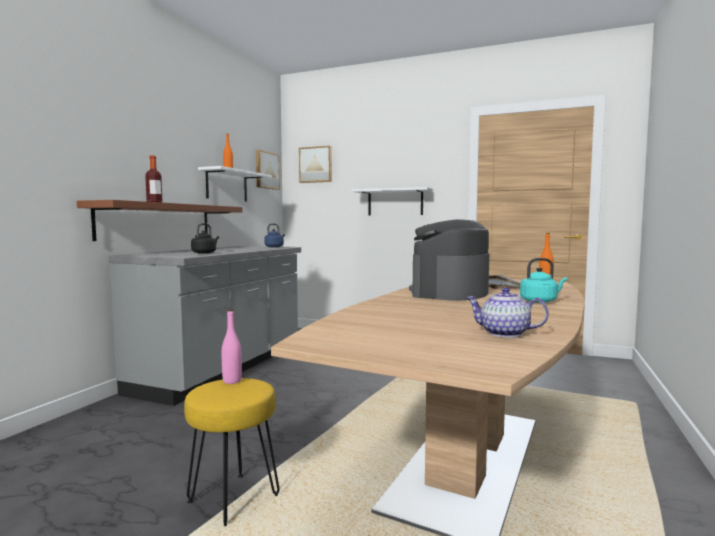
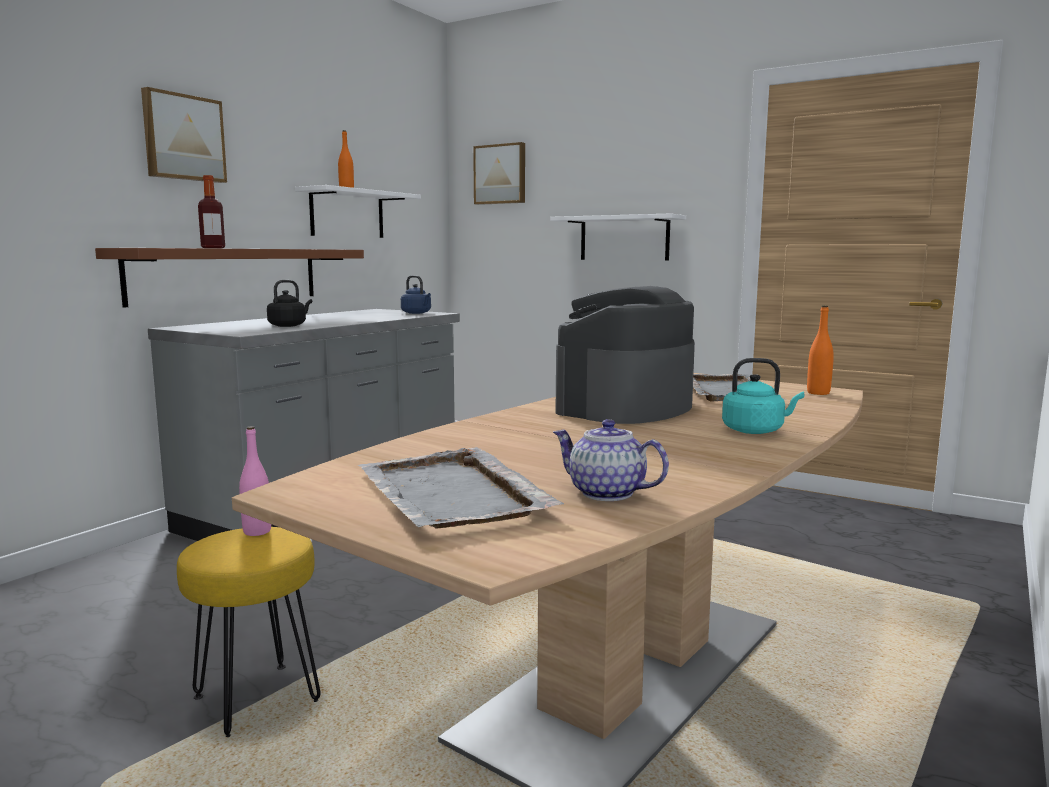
camera: 10 degrees right, 5 degrees up
picture [256,150,280,190] -> picture moved to [141,87,227,183]
none -> grey tray [358,447,564,529]

